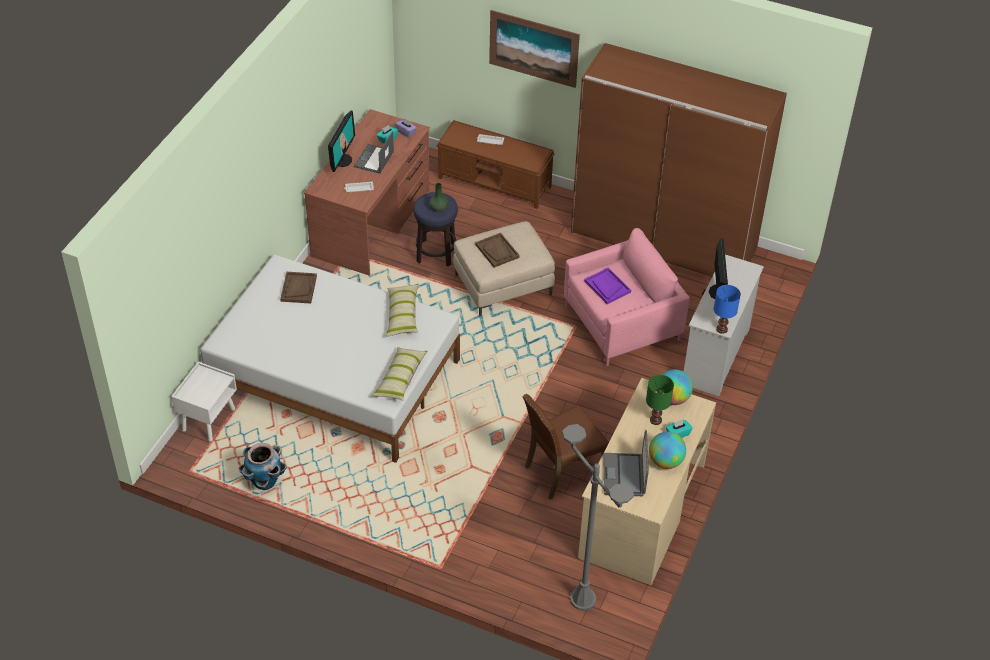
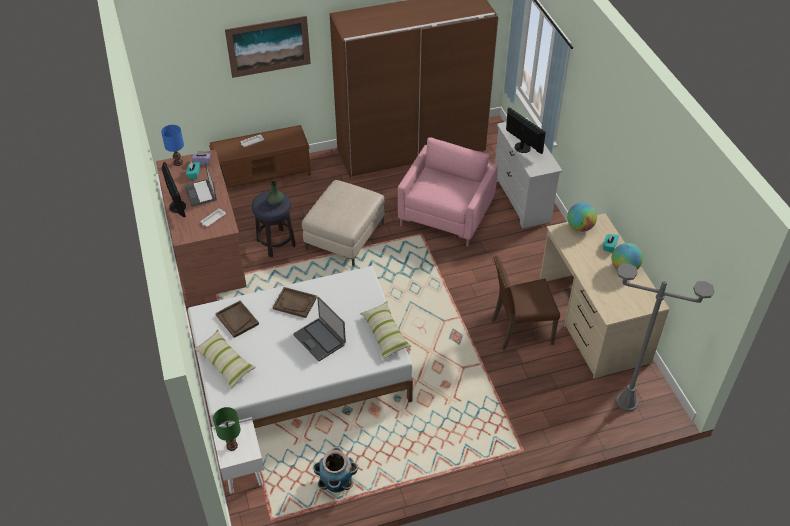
camera: 40 degrees left, 0 degrees up
pillow [385,284,419,337] -> pillow moved to [194,330,256,388]
brown tray [475,233,519,268] -> brown tray moved to [273,287,317,318]
brown chair [523,394,609,500] -> brown chair turned 60 degrees clockwise [491,256,560,350]
purple tray [584,267,631,304] -> none
laptop [603,430,649,496] -> laptop moved to [293,297,346,361]
green table lamp [646,375,674,425] -> green table lamp moved to [213,407,241,451]
blue table lamp [714,285,741,334] -> blue table lamp moved to [161,125,184,166]

